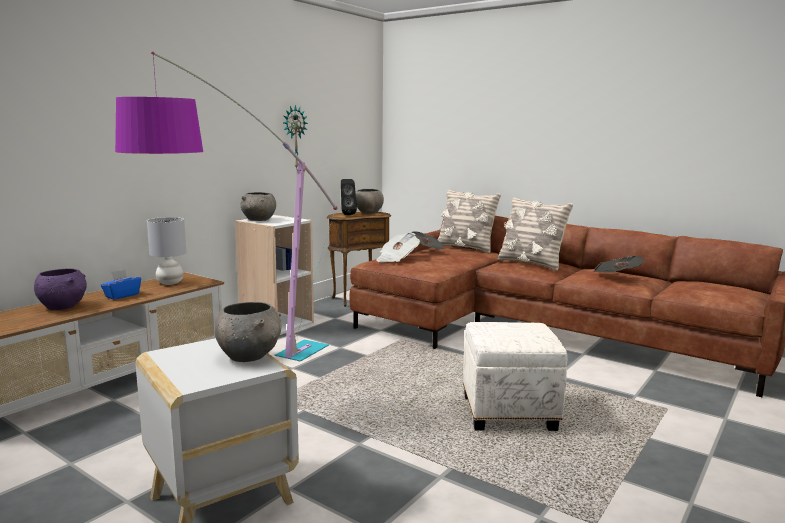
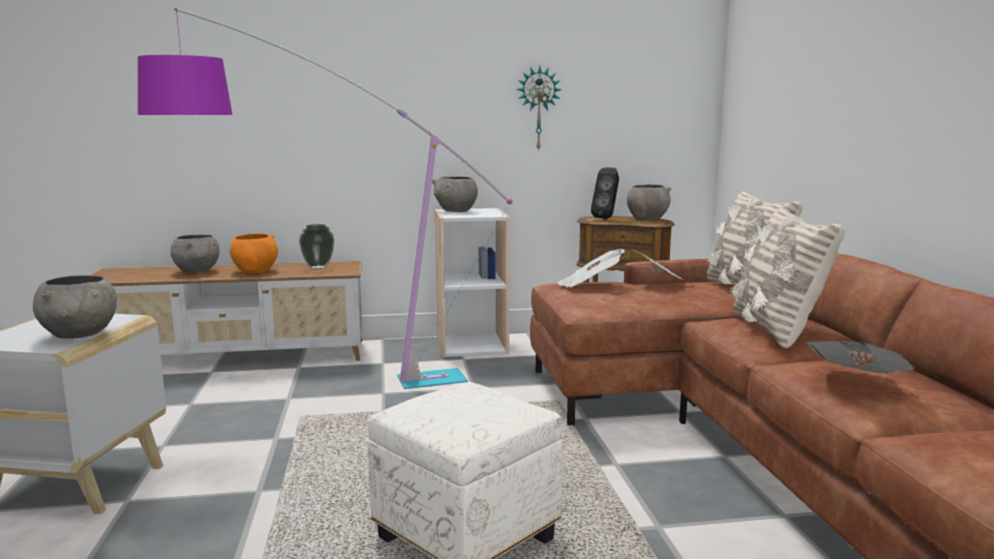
camera: 45 degrees right, 0 degrees up
purple bowl [34,268,87,310] -> grey bowl [171,235,220,273]
blue tissue box [101,269,141,300] -> orange bowl [230,233,278,273]
grey table lamp [147,217,186,285] -> vase [299,224,334,269]

